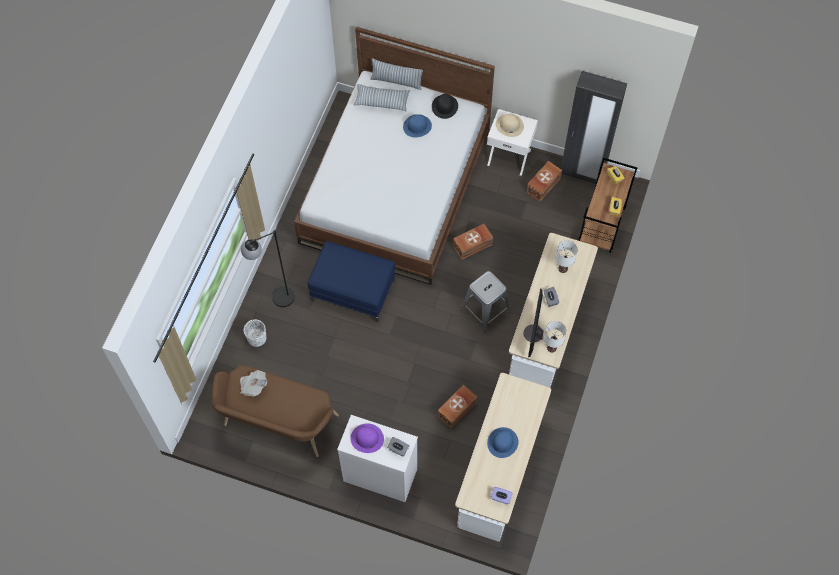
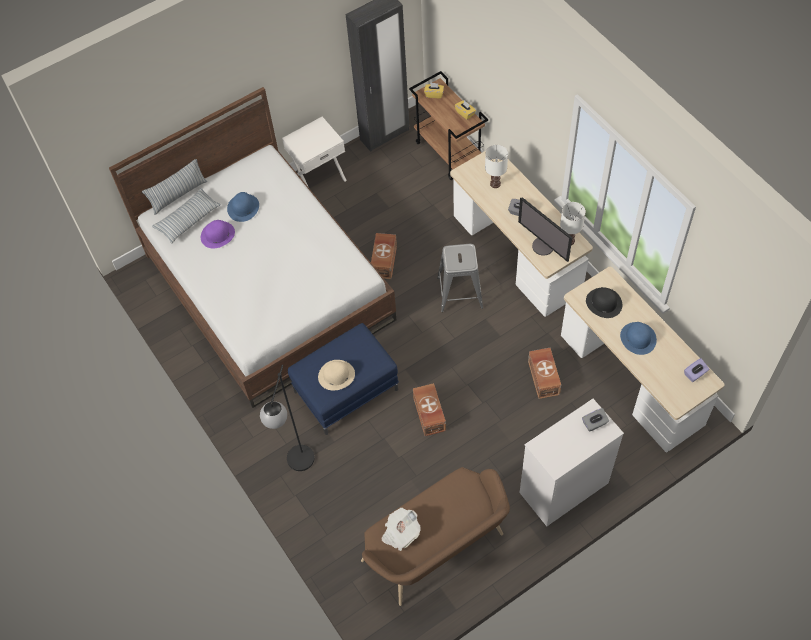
camera: 50 degrees left, 5 degrees down
white planter [244,319,267,347] -> none
purple hat [350,423,384,453] -> purple hat moved to [201,220,235,249]
black hat [432,94,458,119] -> black hat moved to [586,287,622,318]
beige hat [496,114,524,137] -> beige hat moved to [318,360,355,390]
brown storage box [527,161,562,201] -> brown storage box moved to [413,383,446,436]

